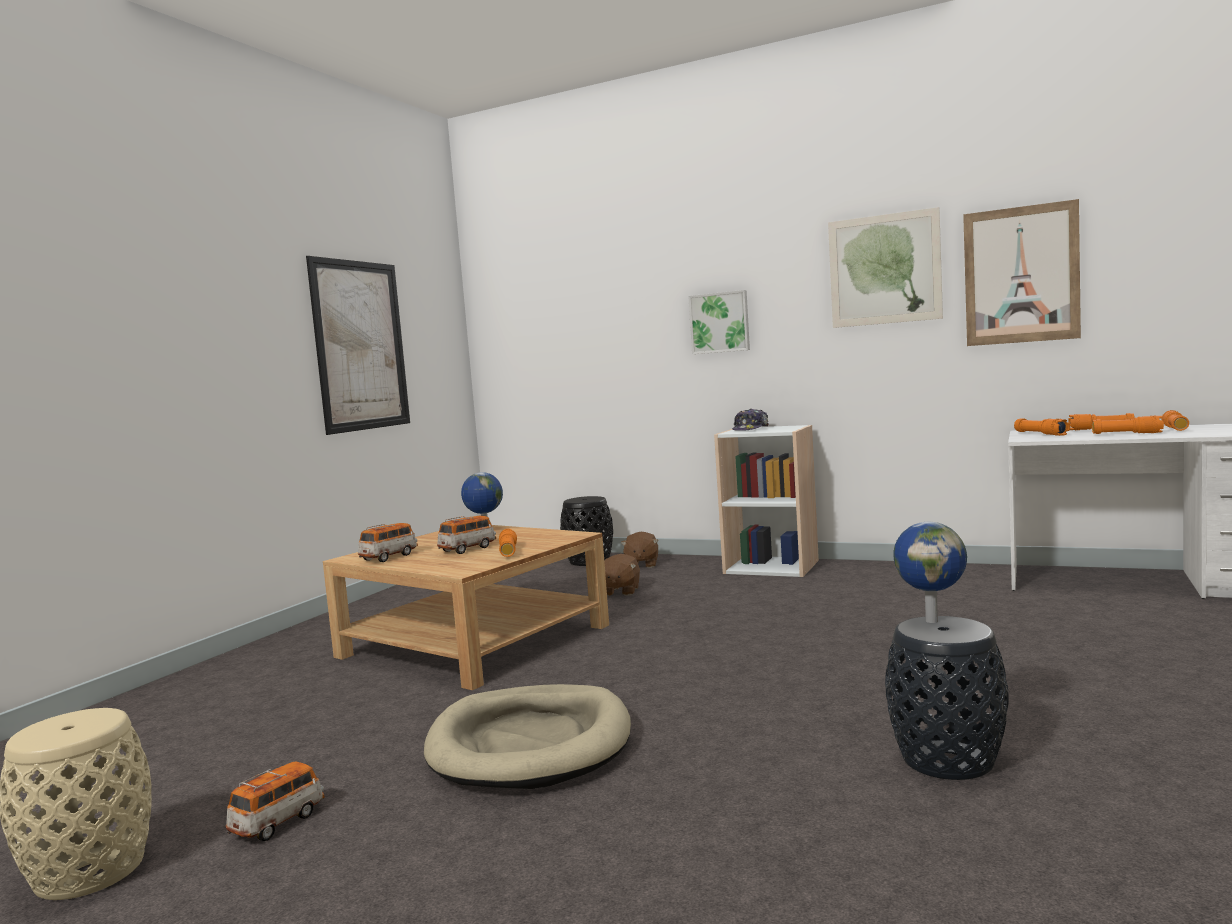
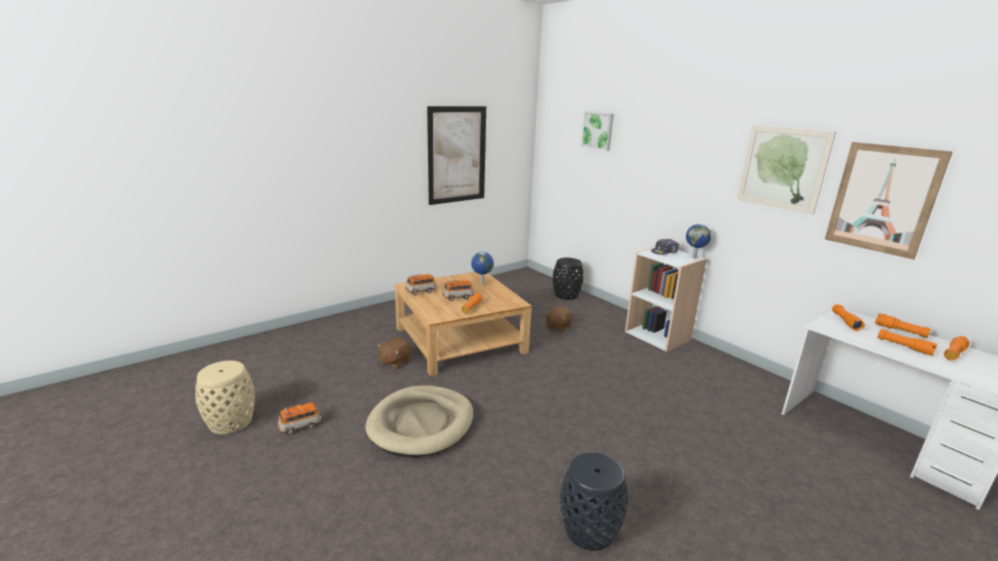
camera: 25 degrees right, 15 degrees up
brown plush toy [621,532,658,568] -> brown plush toy moved to [378,337,412,369]
picture [688,290,750,354] -> picture moved to [581,112,614,151]
globe [893,522,967,623] -> globe moved to [686,224,711,259]

